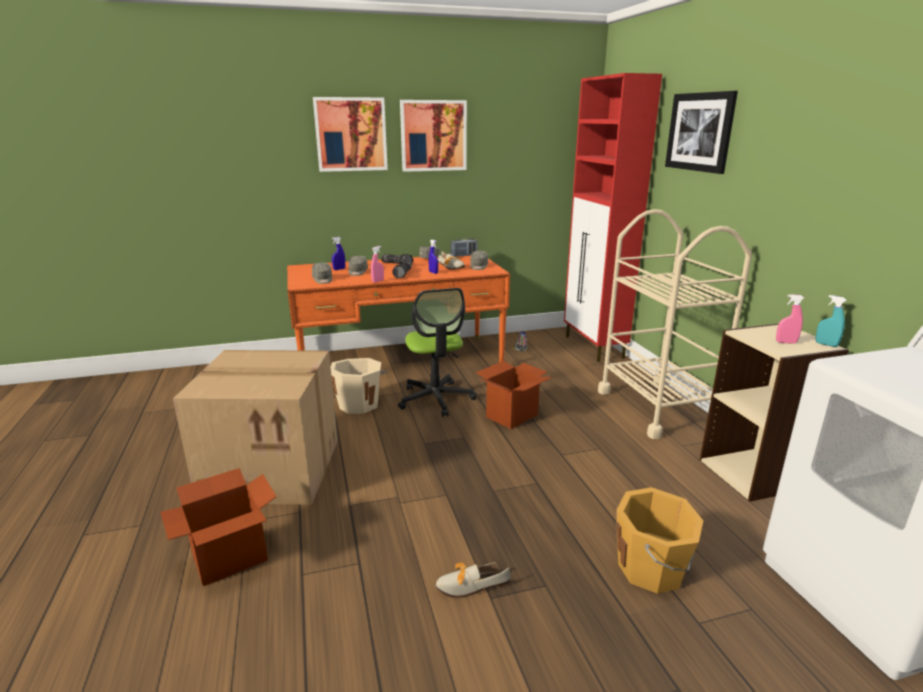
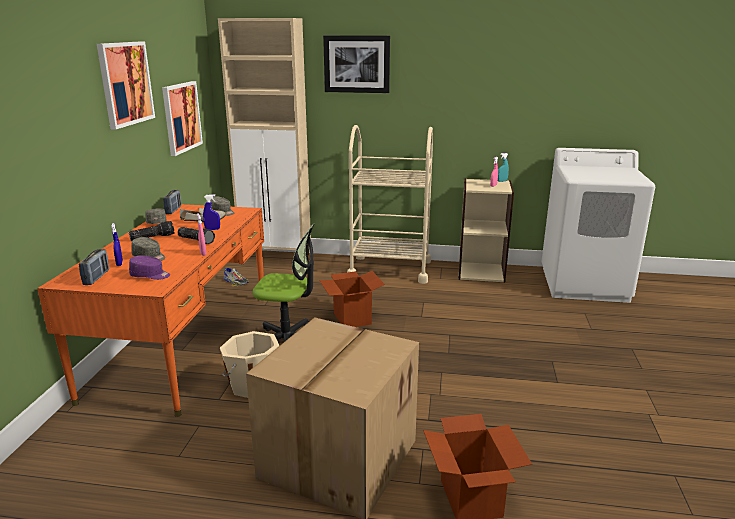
camera: 65 degrees left, 0 degrees up
grey cap [312,262,332,284] -> purple cap [129,255,170,280]
picture [313,97,388,172] -> picture moved to [162,81,203,156]
shoe [435,562,511,598] -> none
red cabinet [564,73,662,362] -> beige cabinet [218,18,311,255]
orange bucket [616,487,703,594] -> none
none -> radio [79,249,109,285]

